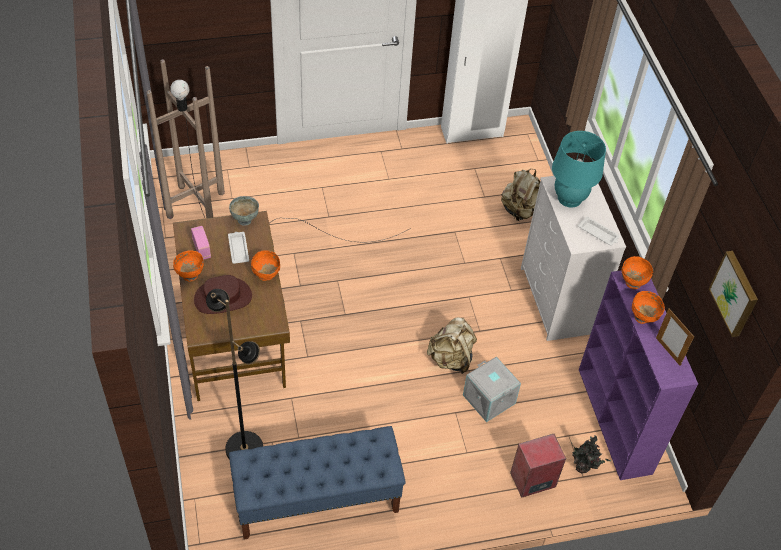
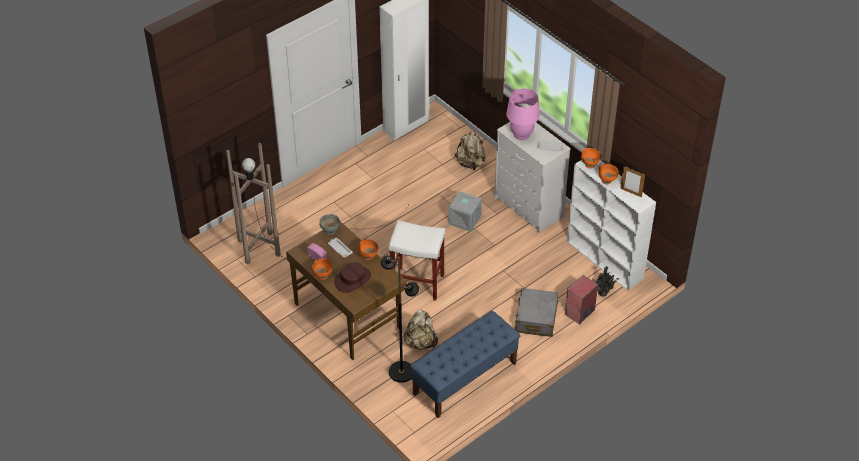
camera: 25 degrees left, 5 degrees down
beige backpack [427,317,477,374] -> beige backpack moved to [404,310,438,350]
grey storage box [463,357,521,422] -> grey storage box moved to [448,191,482,232]
turquoise table lamp [552,131,606,208] -> pink table lamp [506,88,540,140]
purple bookcase [579,271,698,480] -> white bookcase [567,160,656,290]
picture [709,251,758,337] -> none
none -> white stool [389,220,446,301]
none -> grey suitcase [515,288,558,337]

